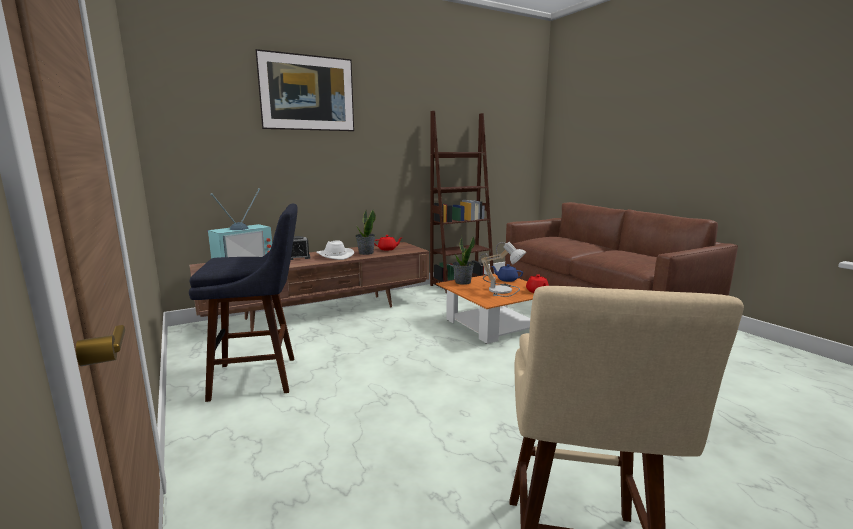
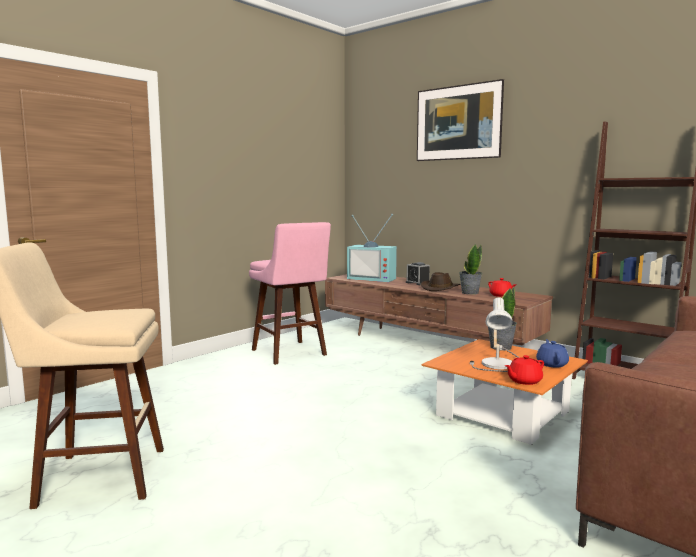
camera: 70 degrees right, 5 degrees down
blue stool [189,204,298,402] -> pink stool [249,222,331,365]
white hat [316,240,354,260] -> brown hat [420,272,461,291]

